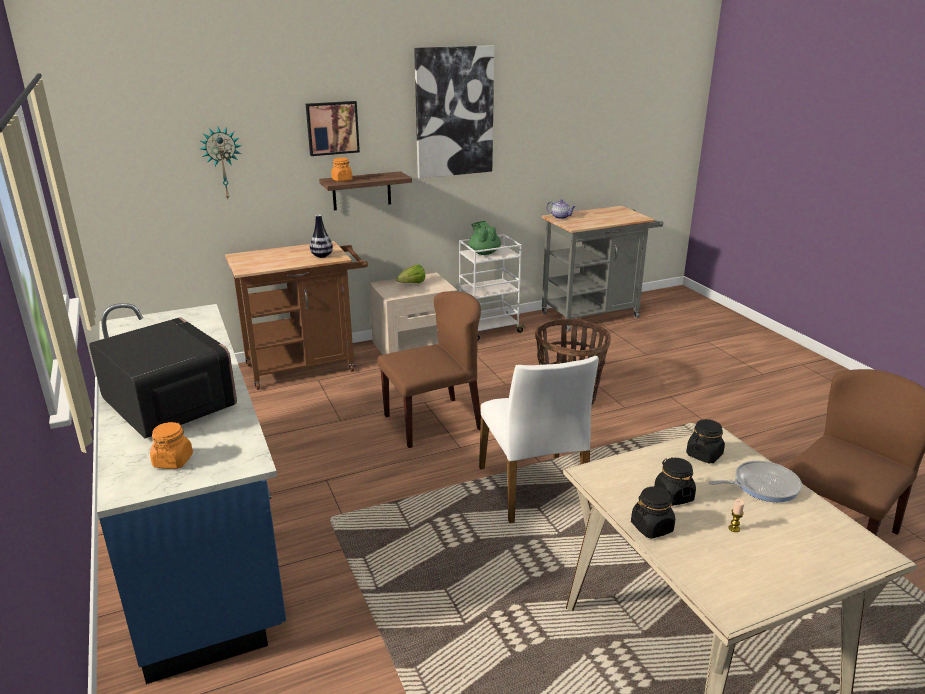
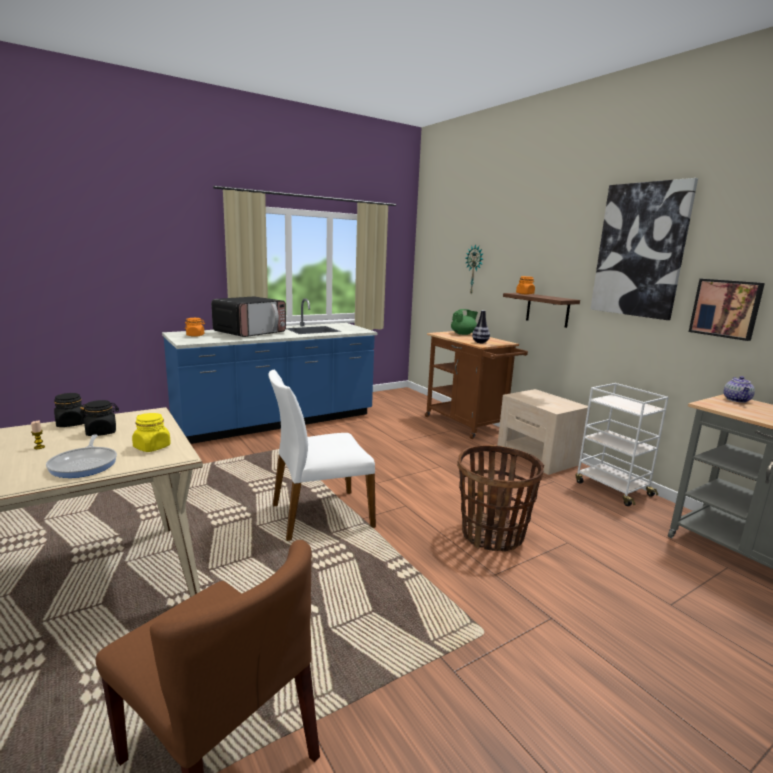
camera: 80 degrees right, 10 degrees down
picture [306,101,360,156] -> picture moved to [689,279,765,341]
brown chair [377,291,481,448] -> none
lettuce [396,264,426,283] -> none
green teapot [468,221,501,255] -> green teapot moved to [451,309,478,335]
black jar [686,419,725,463] -> yellow jar [132,413,171,452]

